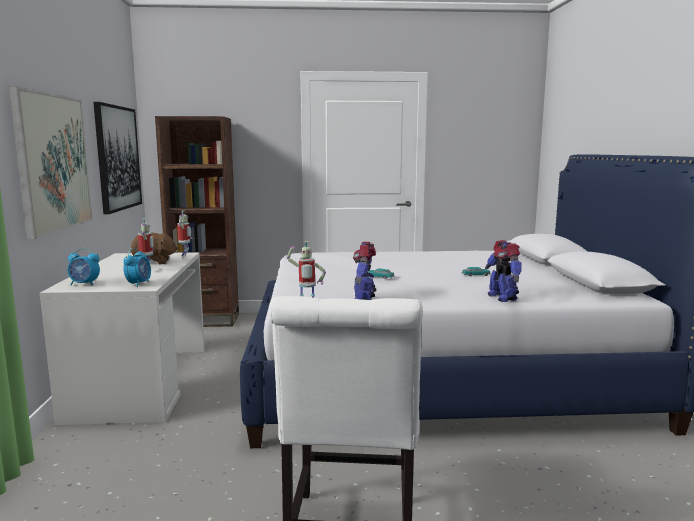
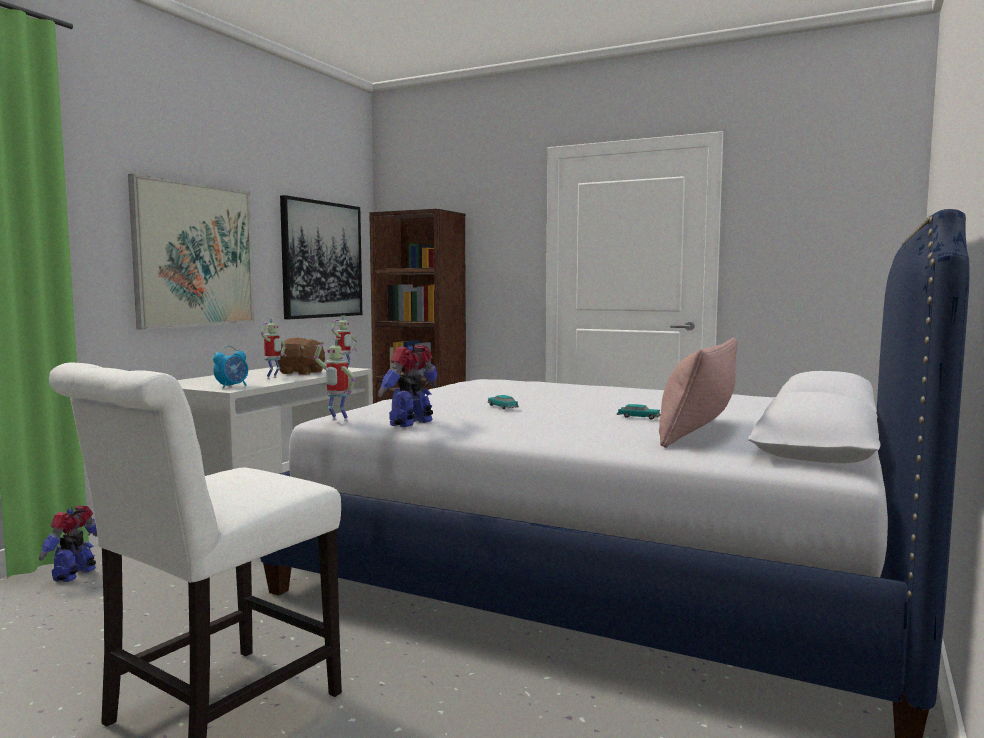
camera: 30 degrees right, 5 degrees down
alarm clock [67,248,100,286] -> none
toy robot [485,240,522,302] -> toy robot moved to [39,506,97,582]
none -> pink pillow [659,338,738,448]

